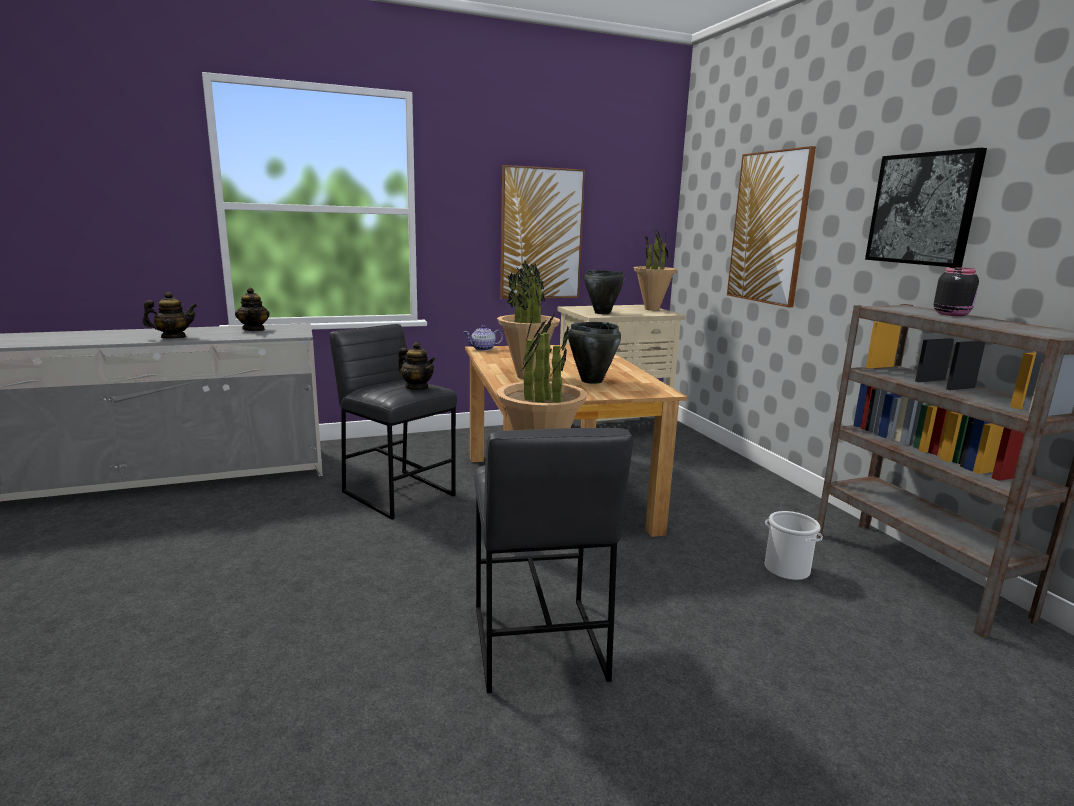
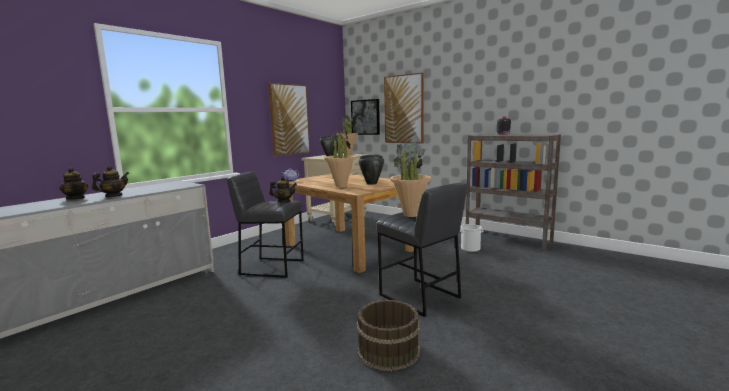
camera: 30 degrees left, 5 degrees down
teapot [235,288,270,331] -> teapot moved to [60,168,88,200]
picture [865,148,987,268] -> picture moved to [351,99,380,135]
none -> brown bucket [356,300,420,371]

